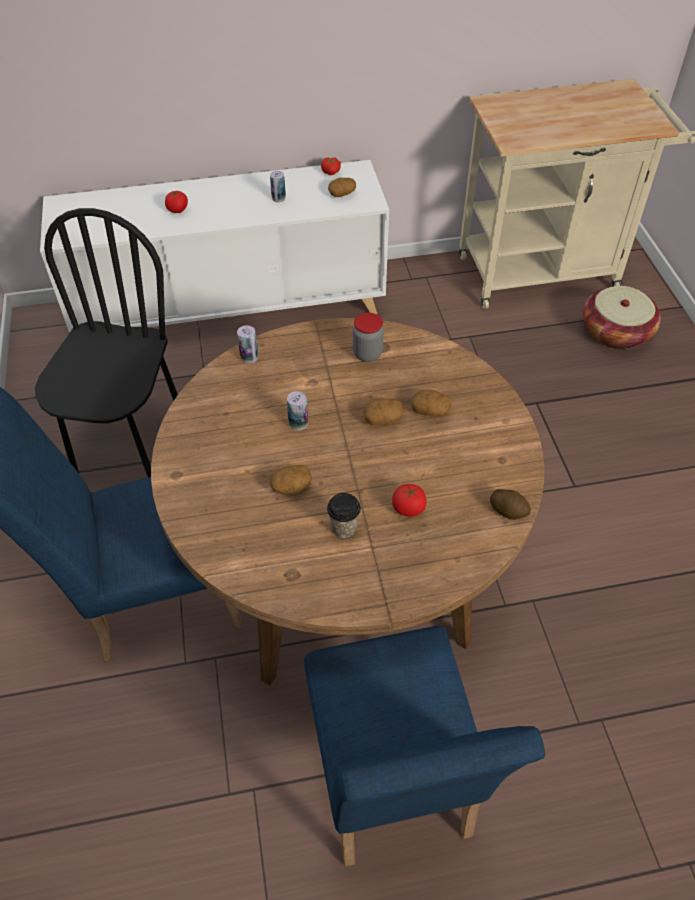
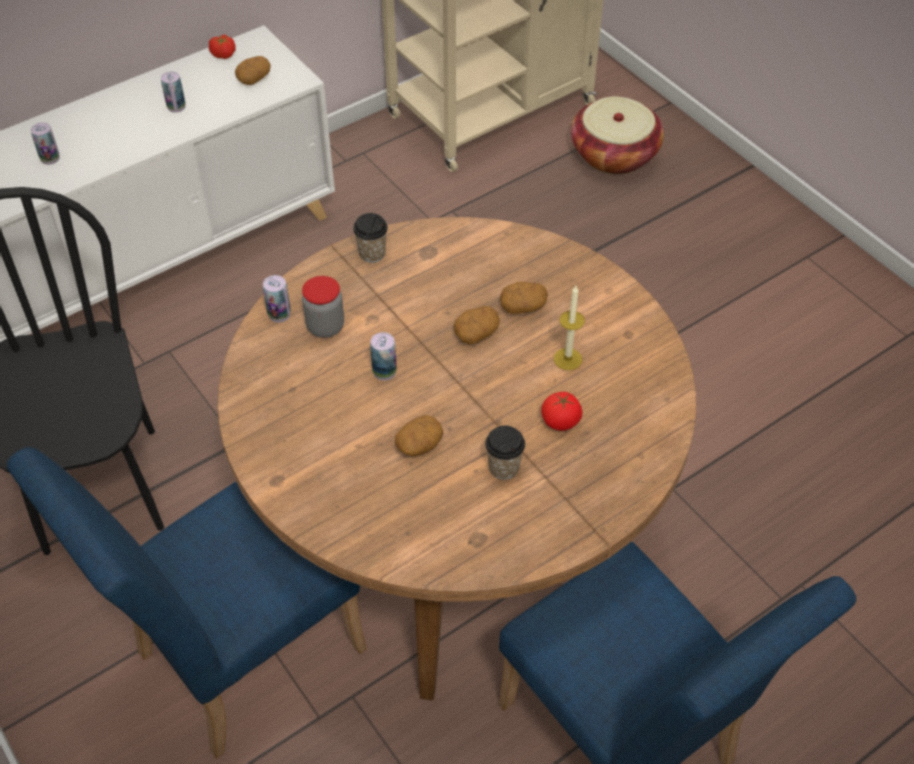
camera: 25 degrees left, 0 degrees up
tomato [165,191,188,213] -> can [31,123,60,165]
jar [353,313,384,362] -> jar moved to [302,276,344,338]
potato [490,489,531,520] -> none
none -> cup [353,213,388,263]
none -> candle [554,286,585,370]

